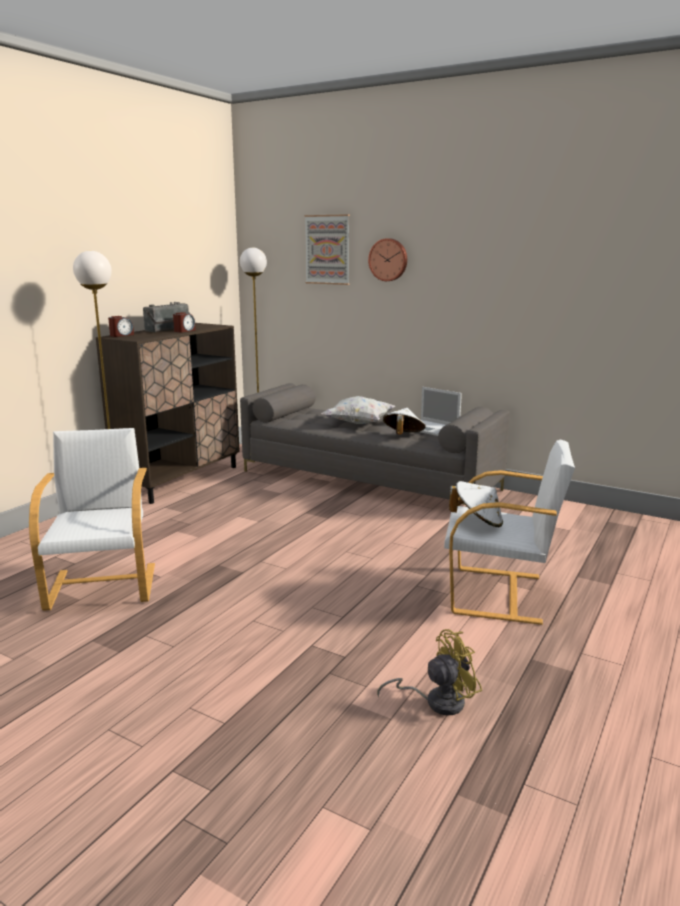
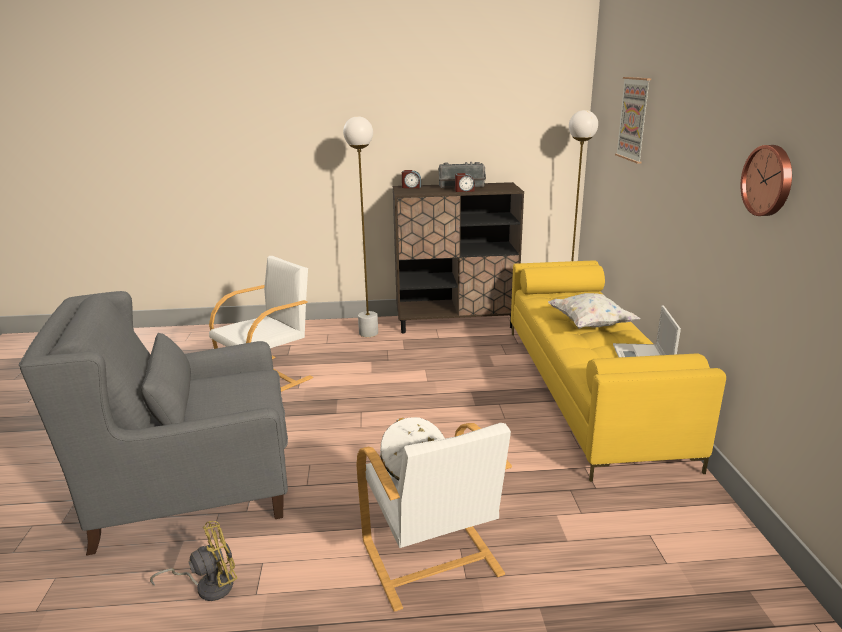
camera: 55 degrees right, 5 degrees up
grey sofa [240,383,510,505] -> yellow sofa [511,260,726,482]
wall clock [368,238,407,281] -> wall clock moved to [741,145,792,216]
yellow fan [377,629,482,716] -> yellow fan turned 60 degrees counterclockwise [150,521,237,601]
white hat [383,408,426,435] -> none
none -> grey armchair [19,291,288,556]

